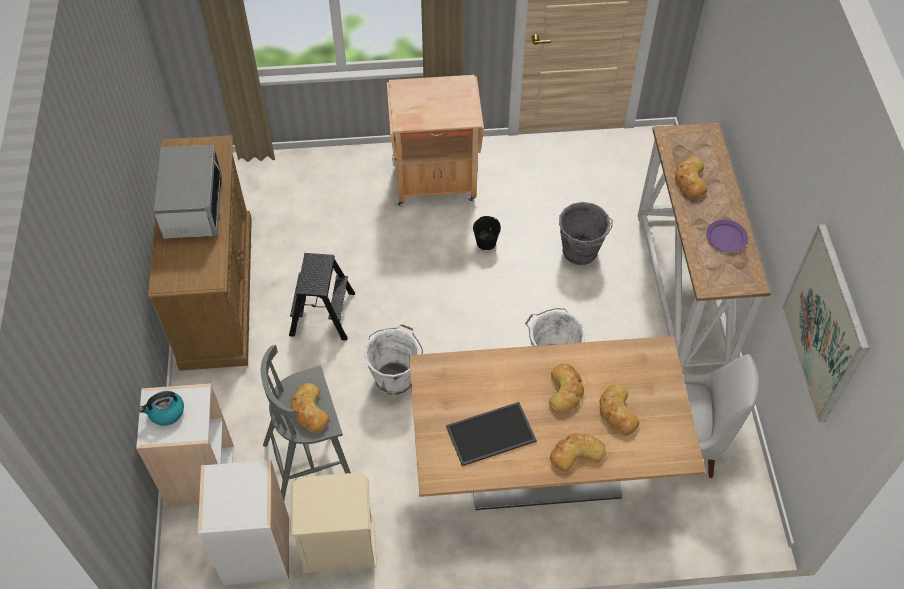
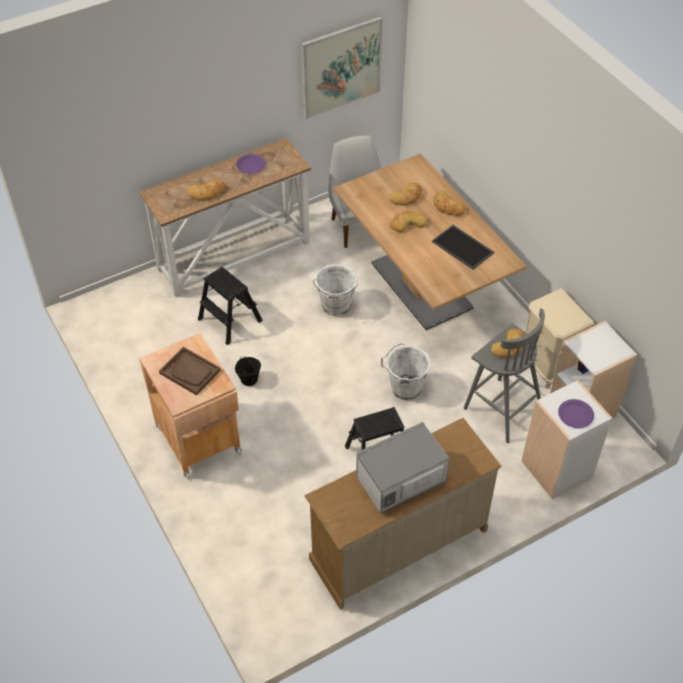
camera: 115 degrees left, 5 degrees down
kettle [139,391,184,426] -> purple plate [558,399,594,428]
grey bucket [559,202,613,265] -> black step ladder [198,266,263,345]
none -> brown tray [159,347,221,395]

